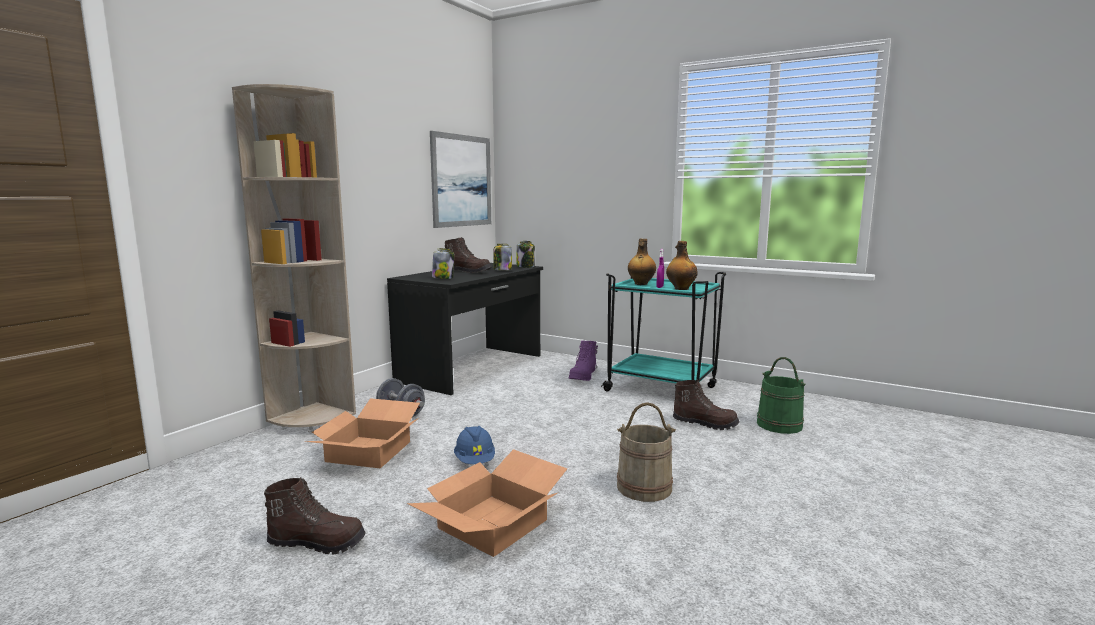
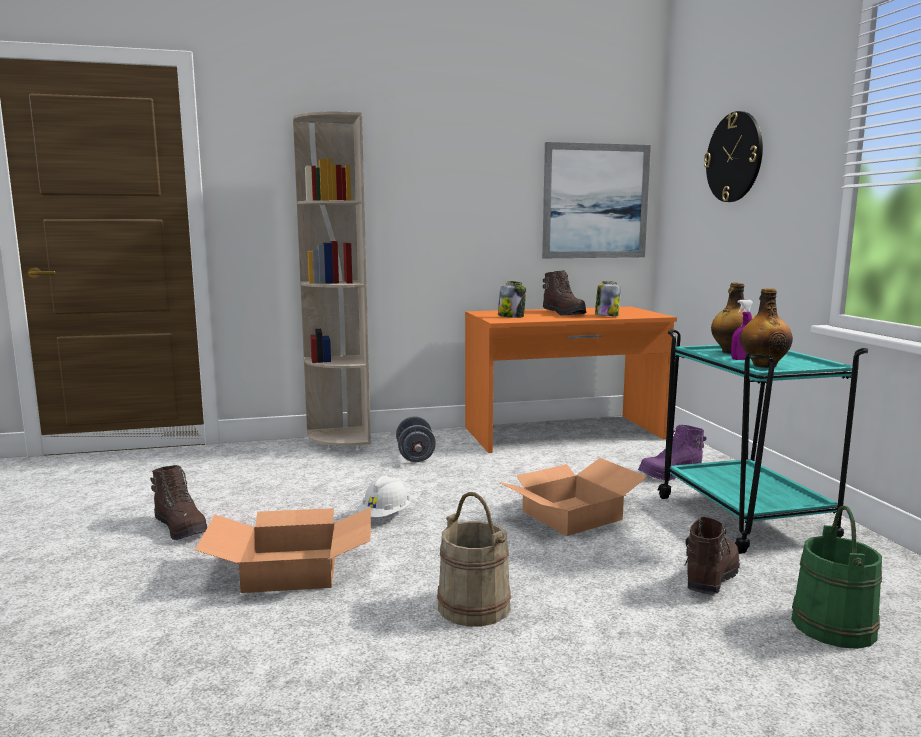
camera: 45 degrees right, 0 degrees up
cardboard box [304,398,420,468] -> cardboard box moved to [497,458,647,536]
black desk [387,263,543,395] -> orange desk [465,307,677,453]
blue hard hat [454,426,495,464] -> white hard hat [357,476,410,517]
jar [516,241,535,268] -> none
brown boot [673,380,740,430] -> brown boot turned 120 degrees counterclockwise [684,517,740,595]
none -> wall clock [704,111,763,202]

